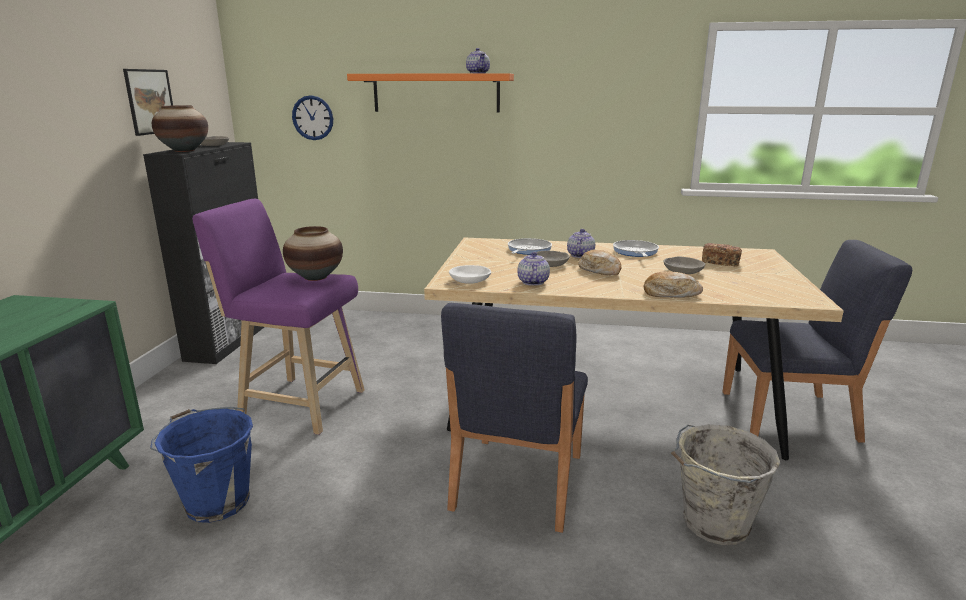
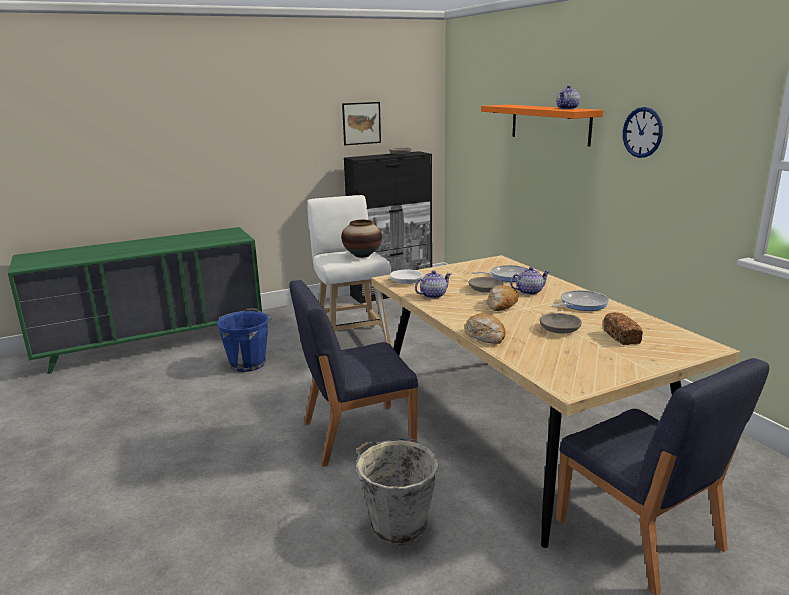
camera: 55 degrees right, 0 degrees up
vase [152,105,208,152] -> none
purple stool [192,199,365,435] -> white stool [307,195,392,346]
wall clock [292,95,333,140] -> wall clock moved to [623,107,663,158]

